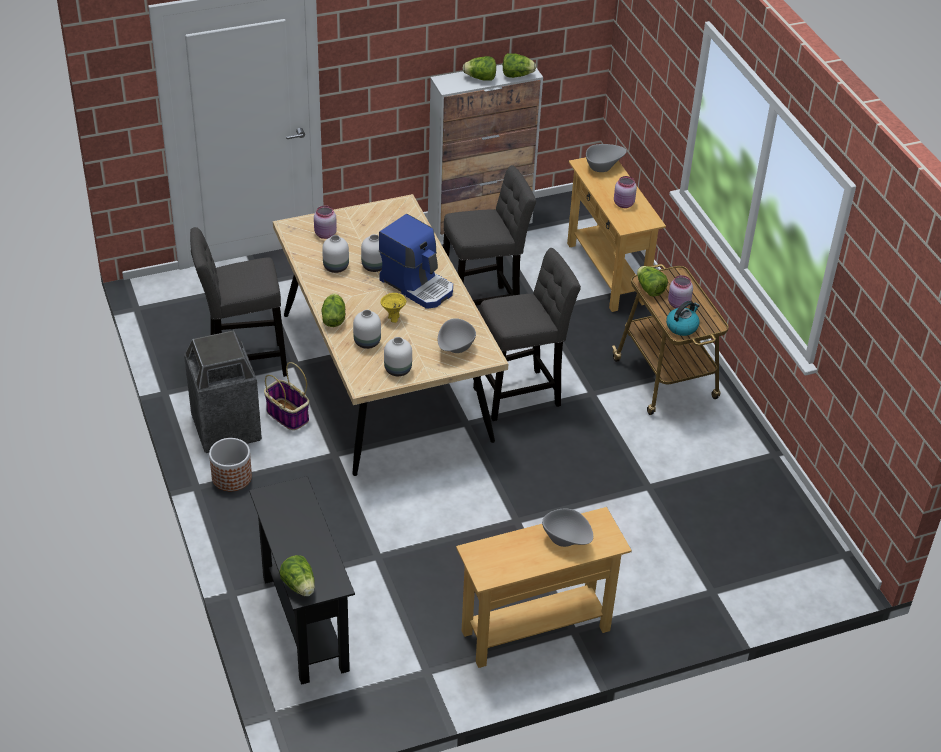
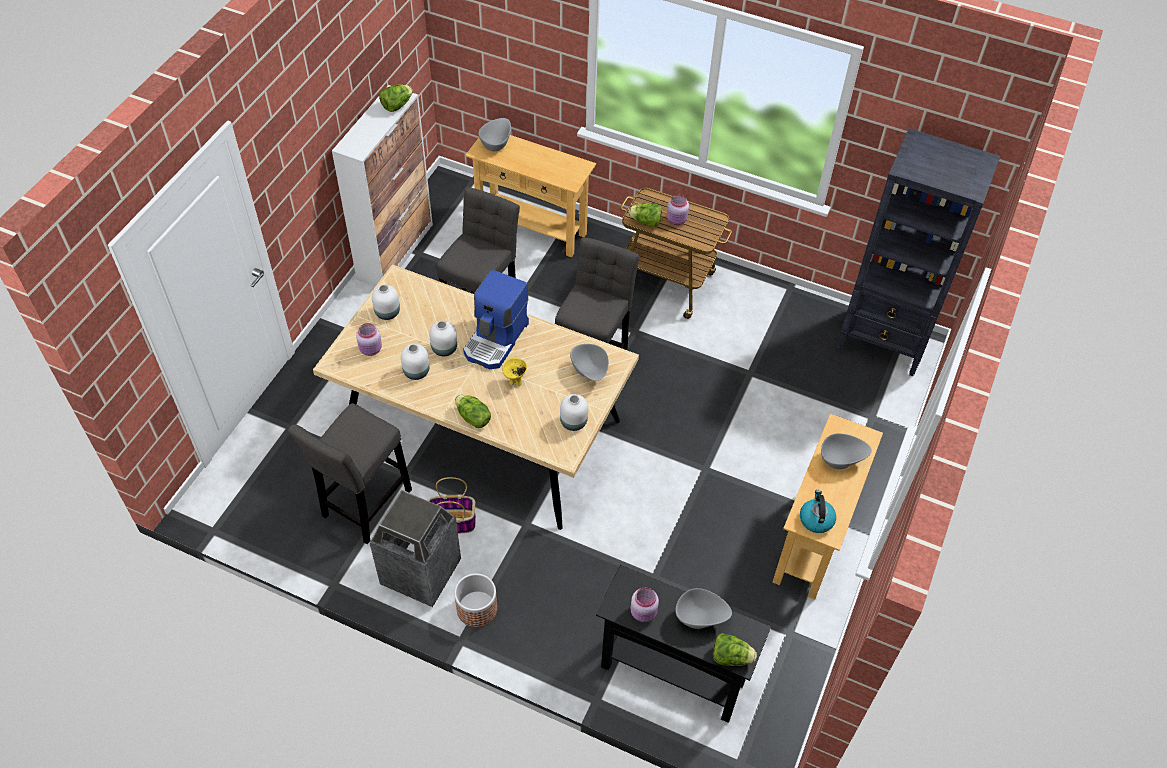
camera: 45 degrees left, 10 degrees up
white vase [353,310,381,349] -> white vase moved to [372,285,400,320]
coffee machine [379,214,453,309] -> coffee machine turned 120 degrees clockwise [463,269,529,369]
lettuce [463,56,496,81] -> none
pink jar [614,176,637,208] -> pink jar moved to [630,587,659,622]
kettle [666,301,700,336] -> kettle moved to [800,490,836,533]
none -> grey bowl [675,588,732,629]
none -> black bookcase [837,129,1000,376]

